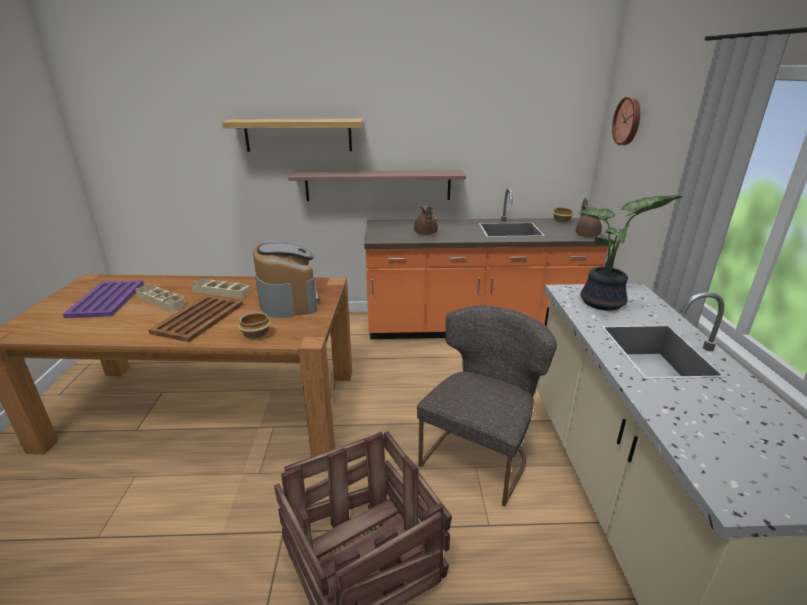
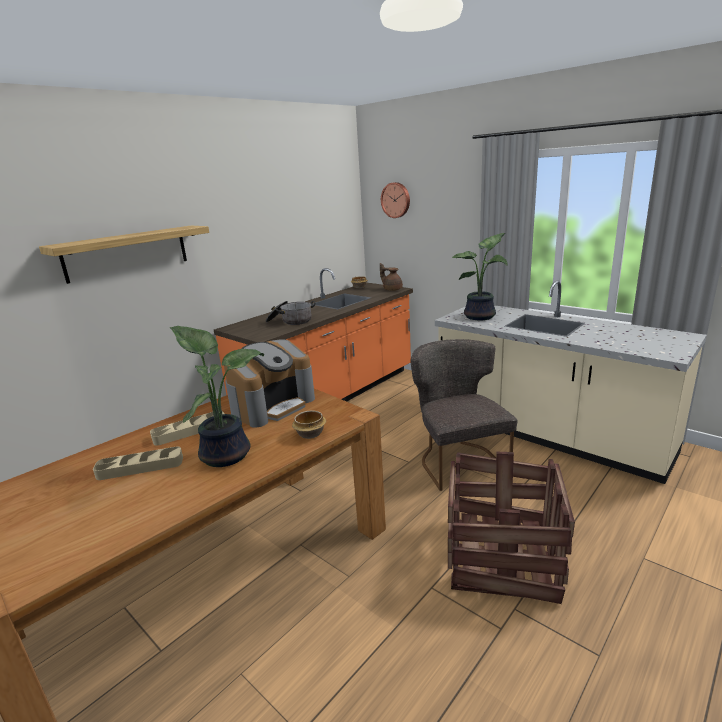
camera: 45 degrees left, 5 degrees down
purple tray [63,280,144,318] -> none
brown tray [149,295,243,342] -> potted plant [170,326,264,467]
coffee machine [253,239,320,318] -> coffee machine turned 105 degrees clockwise [224,340,315,428]
shelf [288,170,466,201] -> none
brown teapot [414,206,438,235] -> cooking pot [266,301,316,325]

